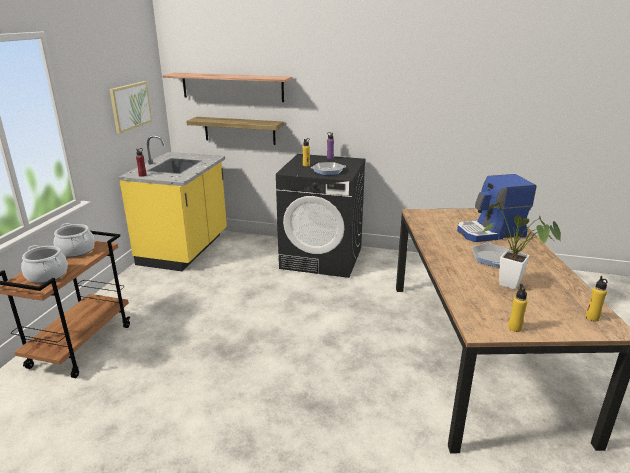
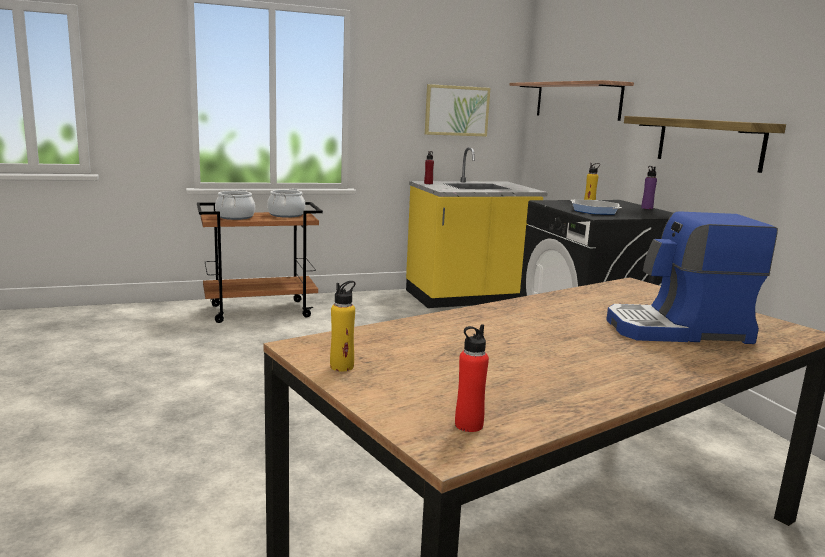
camera: 55 degrees right, 10 degrees down
shelf [186,117,284,145] -> shelf moved to [624,116,786,173]
coffee machine [457,174,537,242] -> coffee machine turned 45 degrees counterclockwise [606,211,778,344]
frying pan [472,242,510,267] -> none
potted plant [482,202,561,290] -> none
yellow bottle [585,276,608,321] -> red bottle [455,324,489,432]

